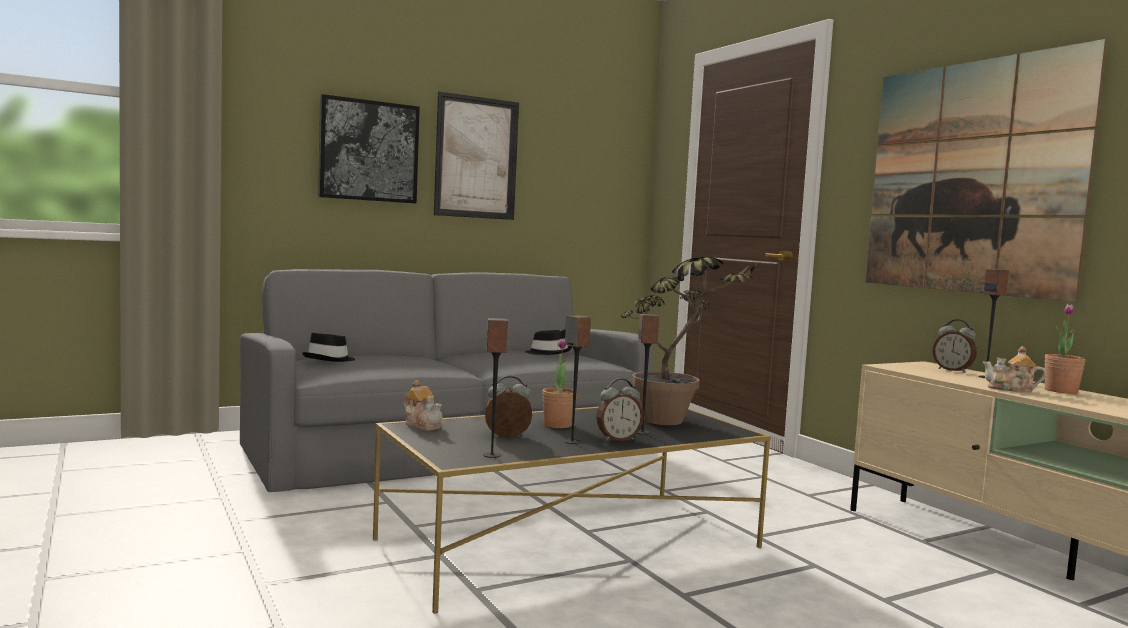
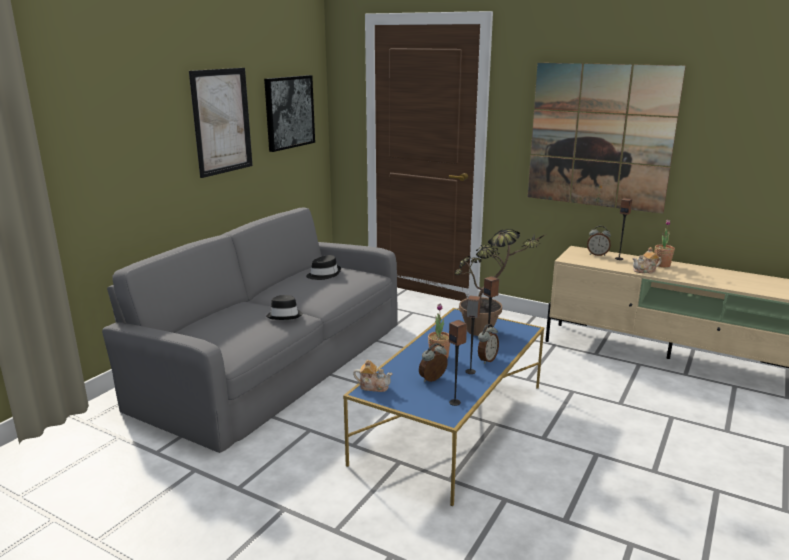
camera: 30 degrees left, 15 degrees up
black hat [302,333,355,362] -> black hat moved to [266,295,303,320]
picture [318,94,420,204] -> picture moved to [264,75,315,152]
black coffee table [373,407,771,614] -> blue coffee table [343,308,544,506]

